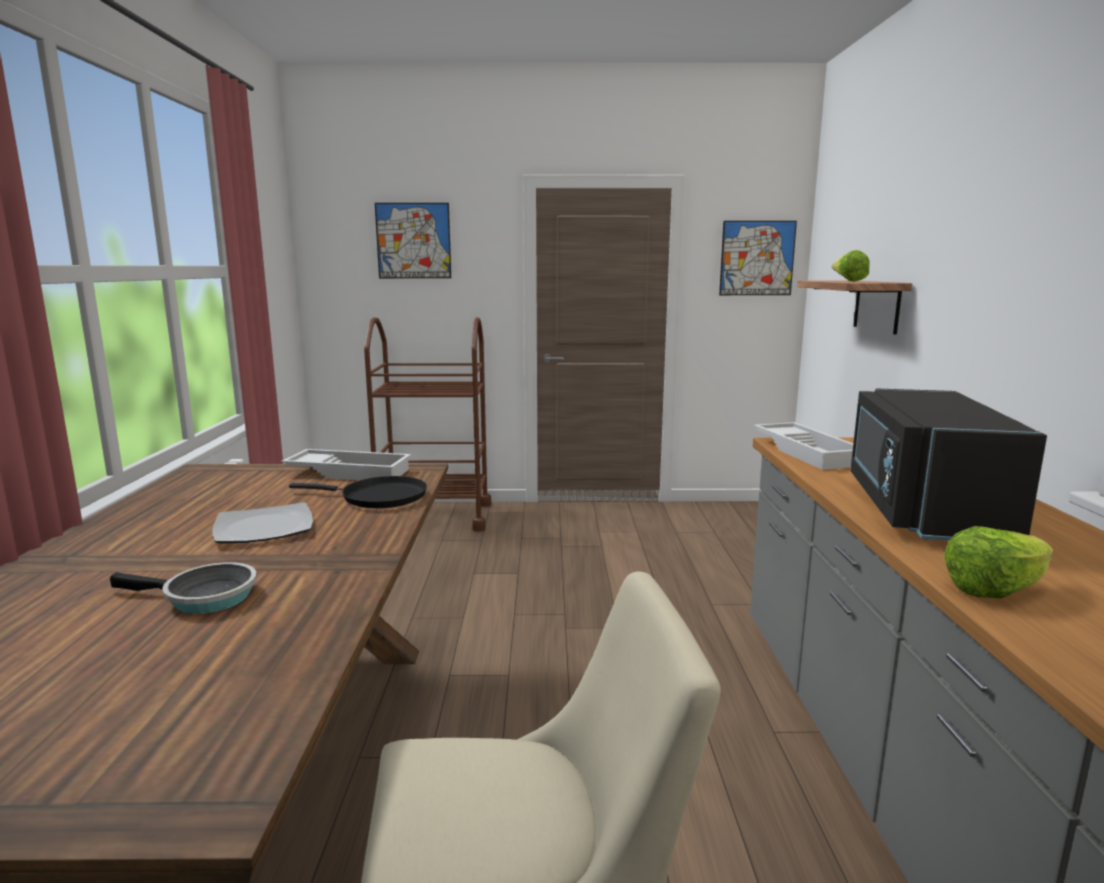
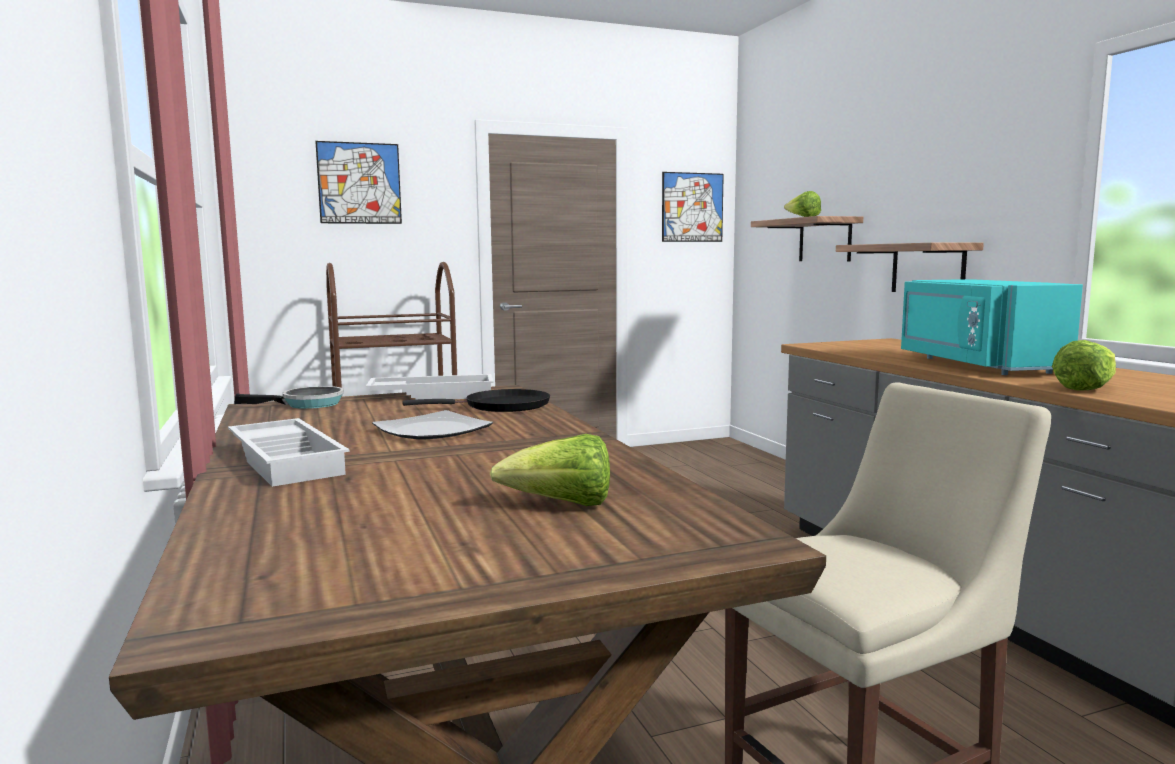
camera: 20 degrees left, 5 degrees down
frying pan [110,562,257,614] -> frying pan moved to [234,386,344,409]
white tray [754,422,853,470] -> white tray moved to [228,418,350,487]
black microwave [850,388,1047,541] -> turquoise microwave [901,279,1083,375]
none -> lettuce [490,434,610,506]
none -> shelf [836,242,984,292]

